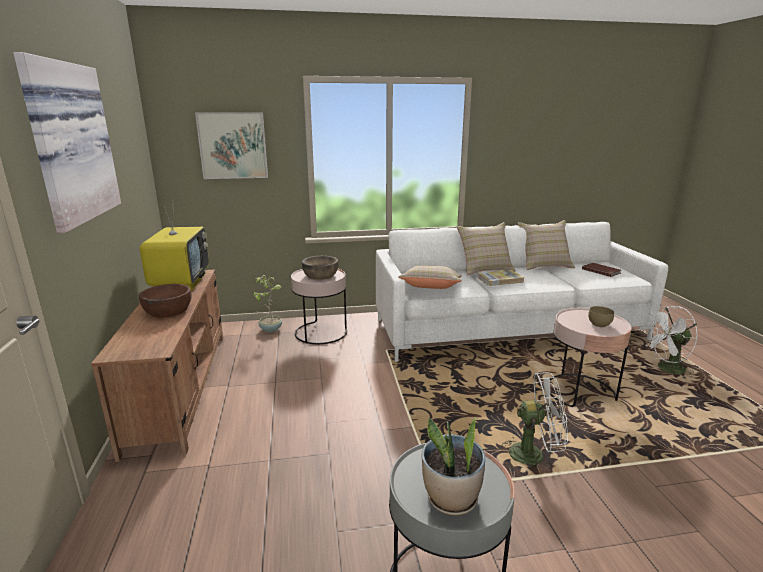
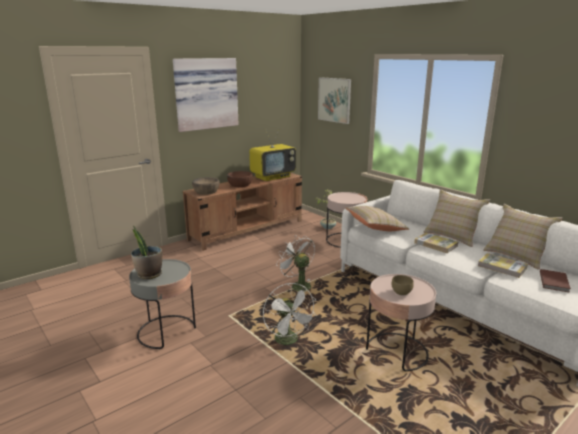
camera: 60 degrees right, 0 degrees up
brown bowl [302,256,338,280] -> brown bowl moved to [192,177,219,195]
white fan [644,306,697,379] -> white fan moved to [276,235,315,293]
none -> book [478,253,528,278]

